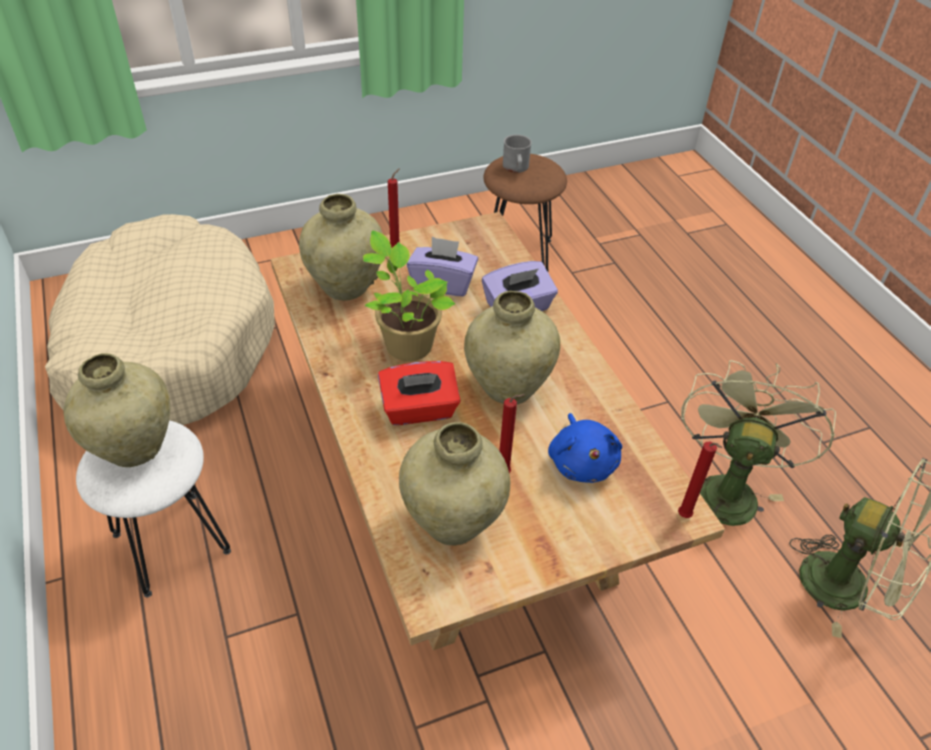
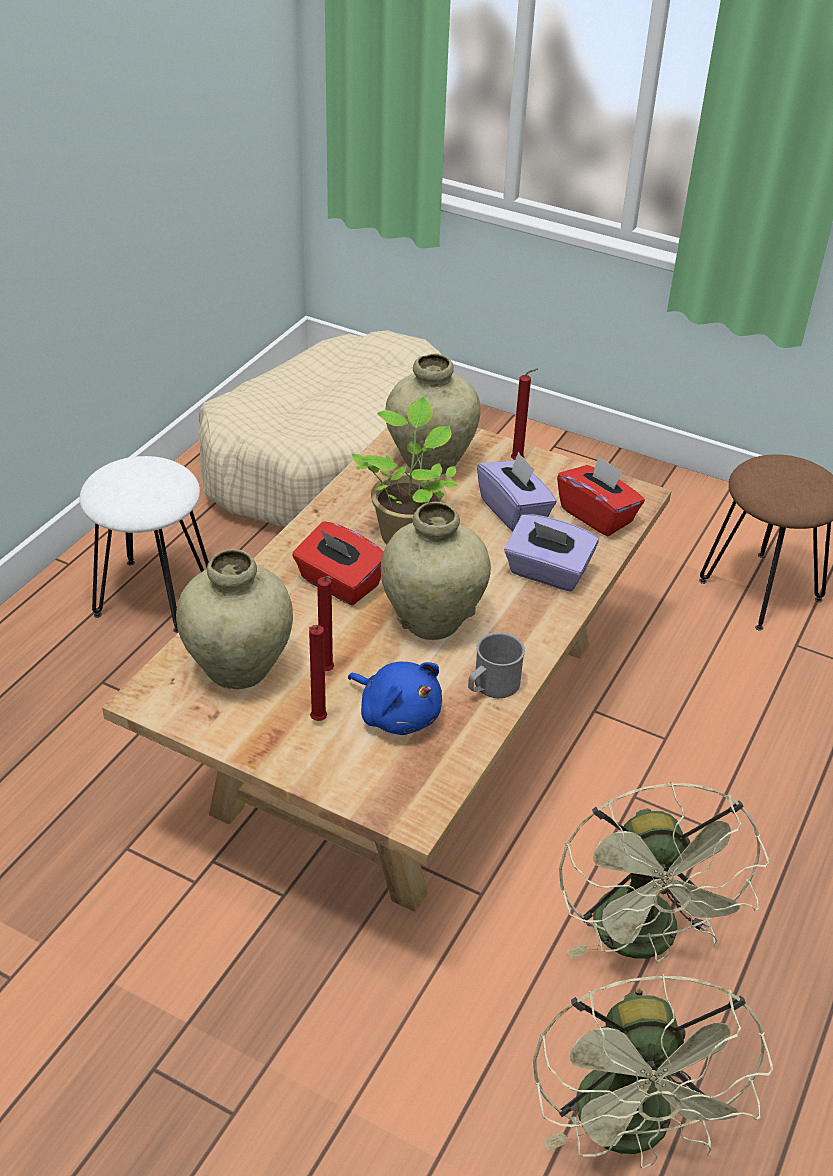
camera: 50 degrees right, 5 degrees down
beige vase [63,353,170,467] -> none
grey mug [503,134,532,173] -> grey mug moved to [468,632,525,698]
blue plush toy [548,413,622,483] -> blue plush toy turned 90 degrees counterclockwise [348,662,442,735]
red candle [678,442,723,518] -> red candle moved to [309,625,327,721]
green fan [681,360,836,526] -> green fan turned 105 degrees clockwise [559,782,769,963]
none -> red tissue box [557,456,645,536]

